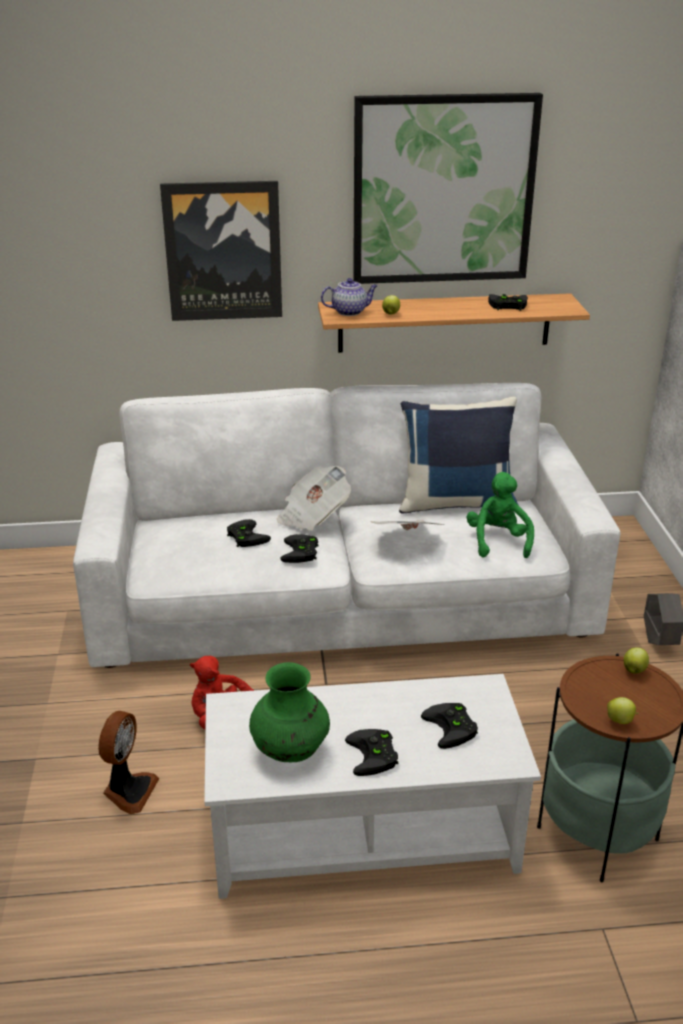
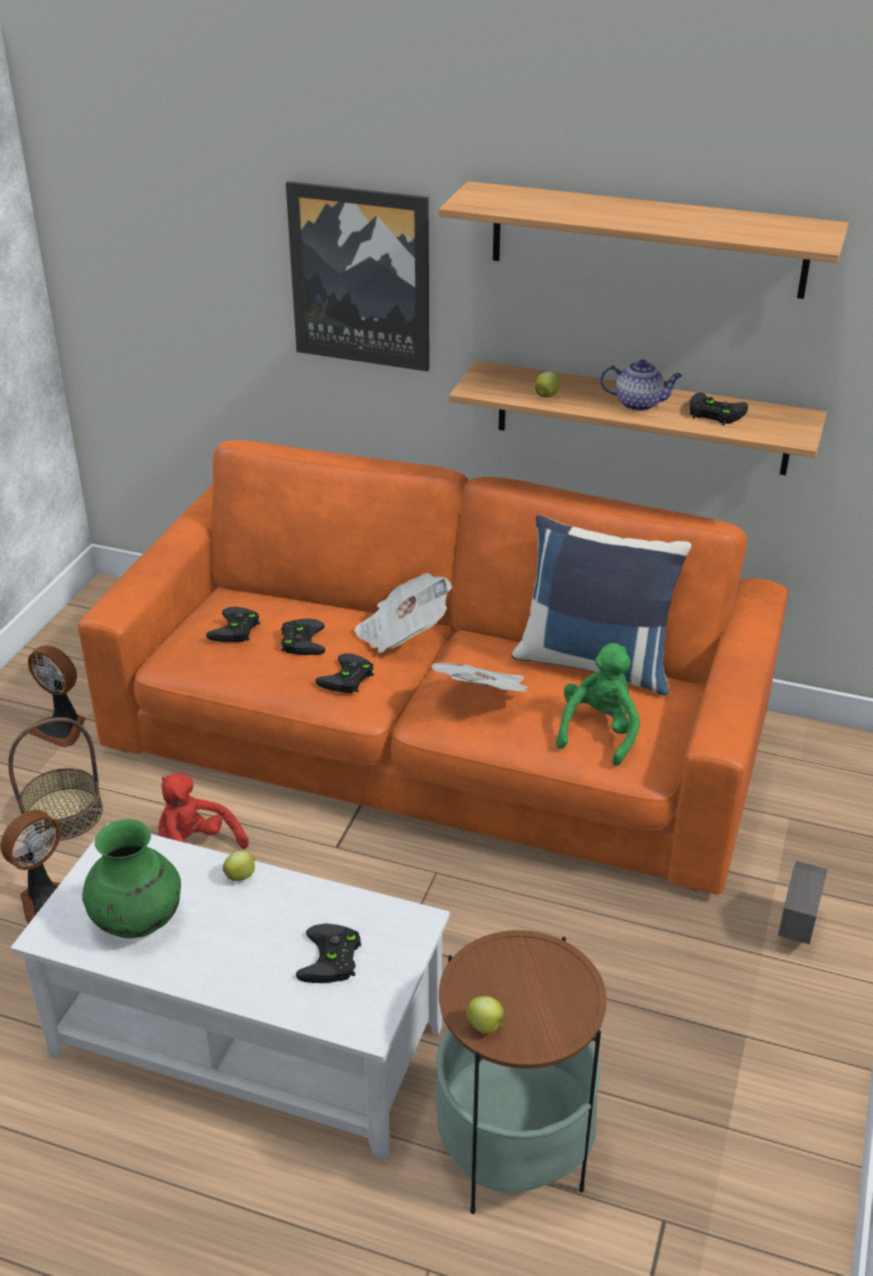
camera: 25 degrees right, 5 degrees up
white sofa [73,383,620,668] -> orange sofa [78,440,788,895]
teapot [321,278,378,316] -> teapot moved to [600,359,682,411]
black game controller [345,729,398,776] -> black game controller moved to [206,607,260,642]
picture [353,93,543,284] -> shelf [438,181,849,299]
apple [624,647,649,674] -> apple moved to [223,851,256,881]
none -> basket [8,717,103,841]
none -> fan [28,645,85,748]

